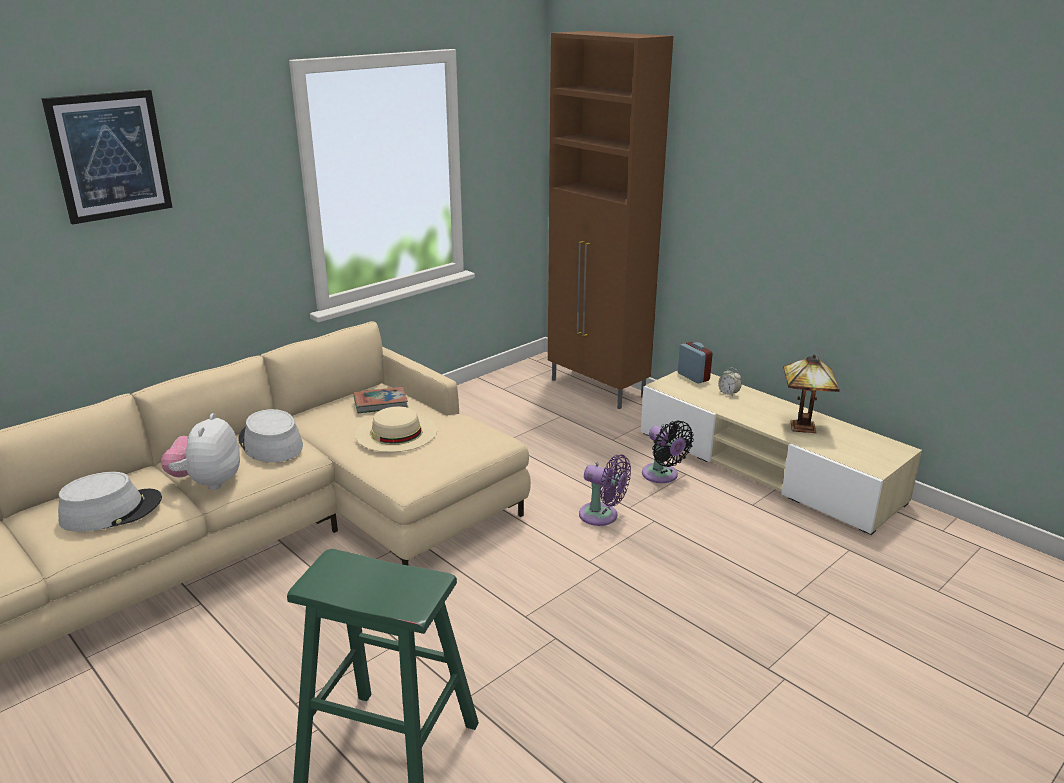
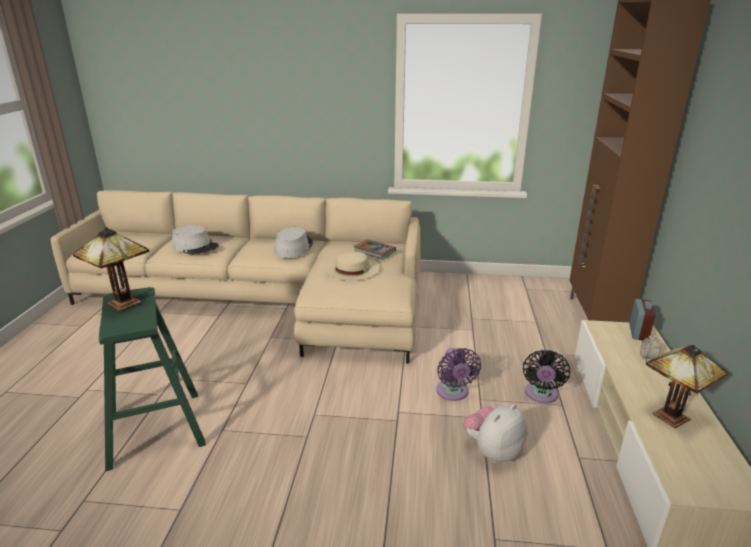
camera: 50 degrees right, 0 degrees up
picture [41,90,173,225] -> none
plush toy [161,413,240,490] -> plush toy moved to [463,404,527,463]
none -> table lamp [73,227,149,312]

